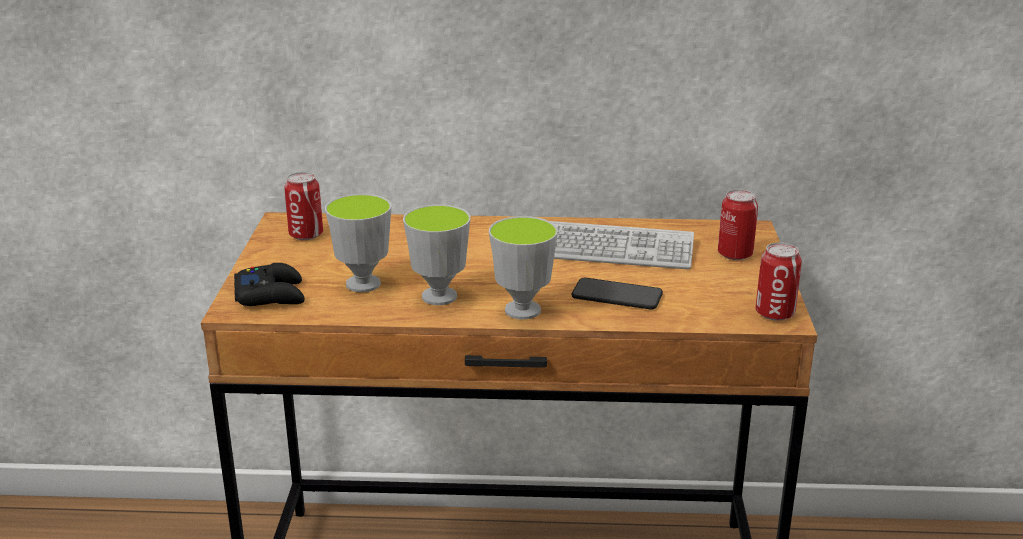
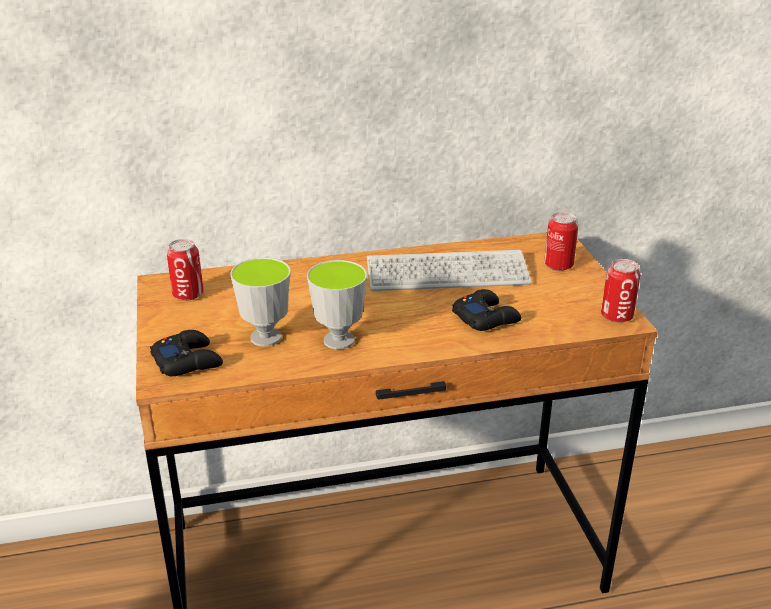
camera: 15 degrees left, 5 degrees up
cup [489,216,558,319] -> none
phone [572,278,663,309] -> black game controller [452,289,522,331]

